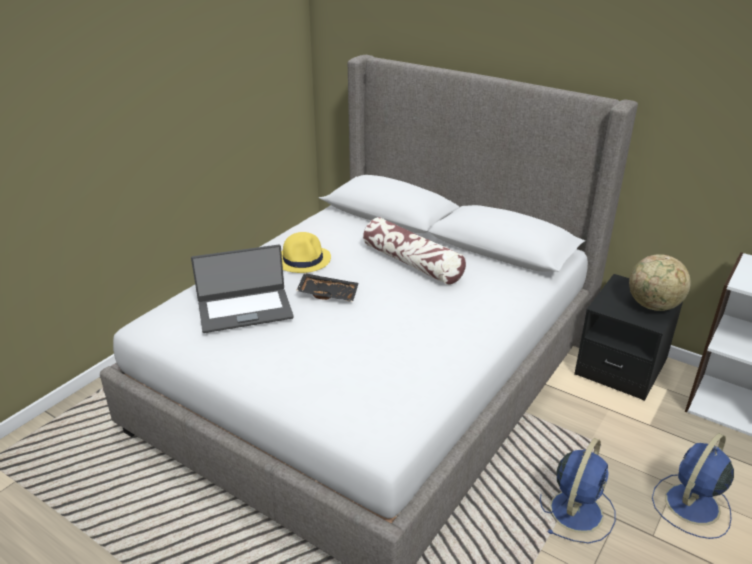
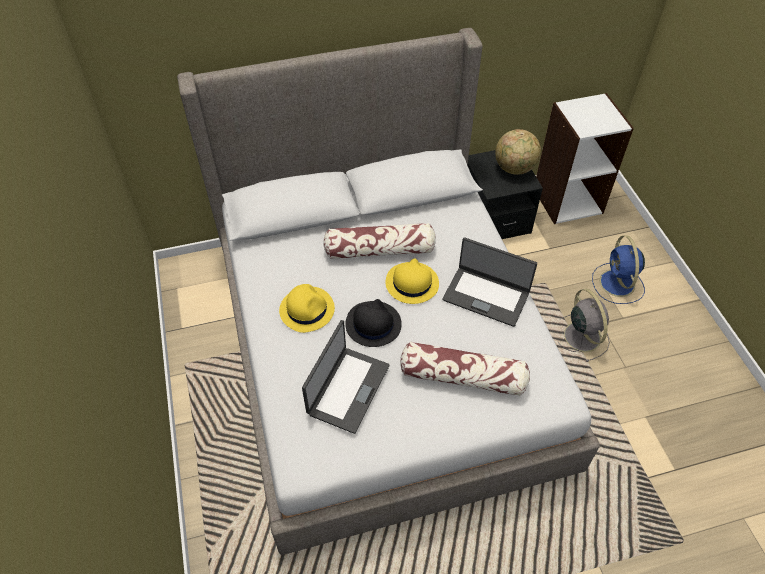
camera: 50 degrees left, 20 degrees up
black tray [296,273,359,302] -> black hat [345,299,402,347]
blue fan [540,438,615,544] -> grey fan [558,289,610,362]
none -> yellow hat [385,258,439,304]
none -> pillow [400,342,530,396]
none -> laptop [442,238,537,327]

